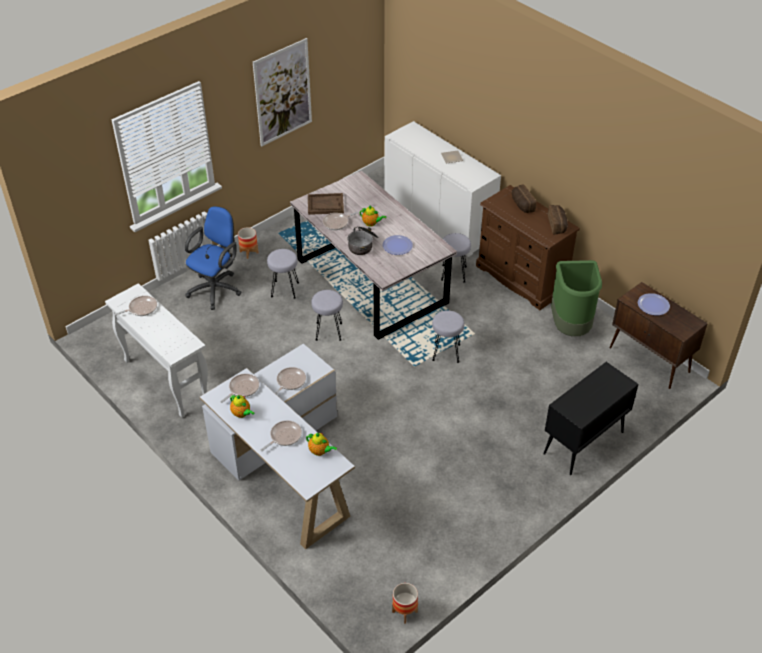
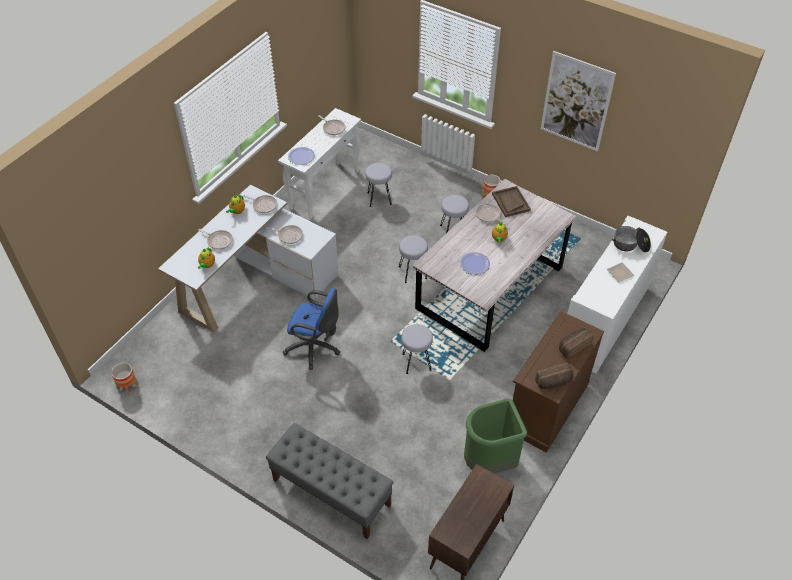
camera: 75 degrees right, 5 degrees up
blue office chair [185,206,242,310] -> blue office chair moved to [283,288,340,370]
cooking pot [347,226,379,255] -> cooking pot moved to [612,226,651,252]
grey stool [441,233,471,283] -> grey stool moved to [365,163,392,207]
black cabinet [543,362,638,475] -> grey bench [266,423,394,539]
plate [638,293,670,315] -> plate moved to [288,147,315,165]

